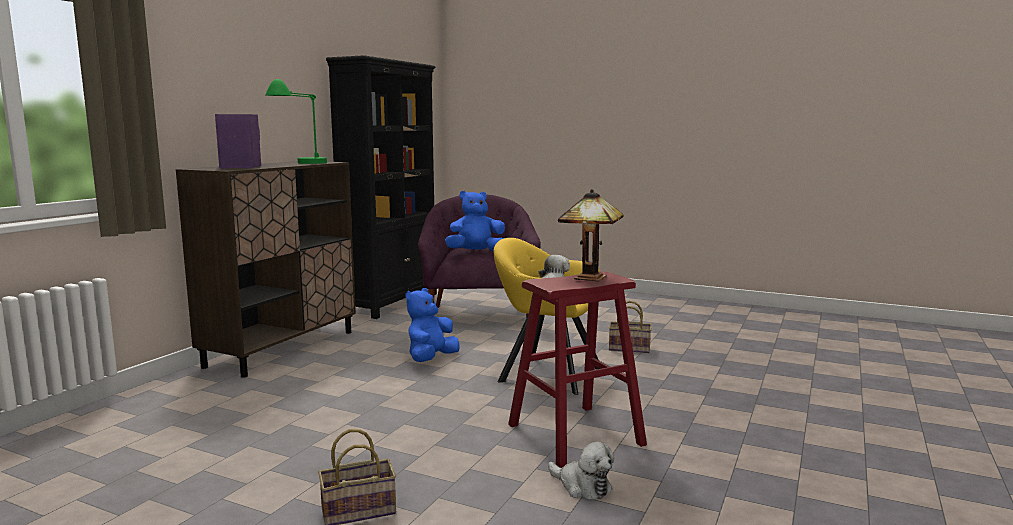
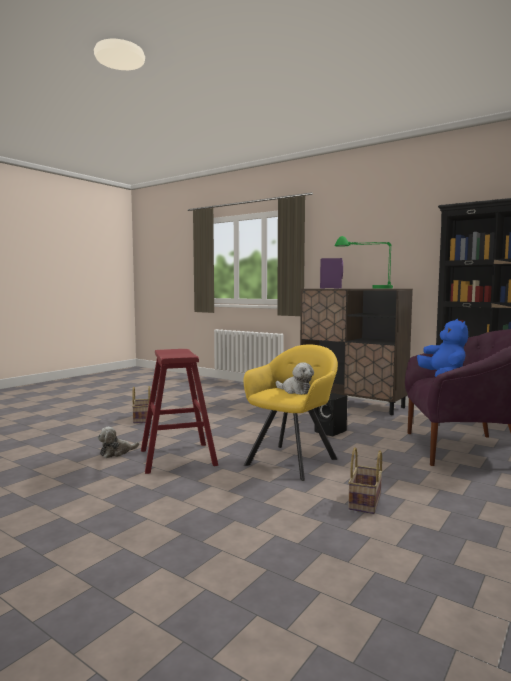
camera: 100 degrees right, 5 degrees down
blue plush toy [406,288,460,362] -> black speaker [314,393,347,436]
table lamp [558,189,624,282] -> none

